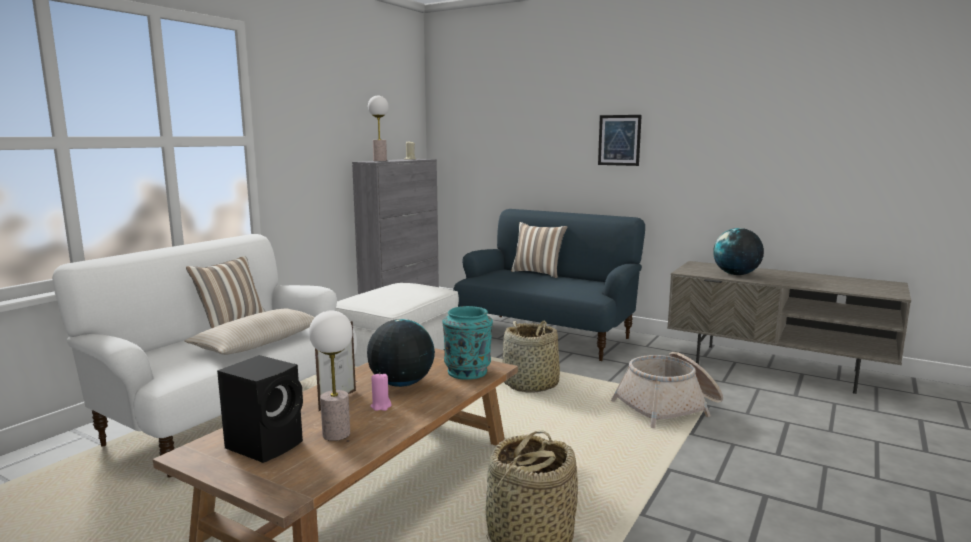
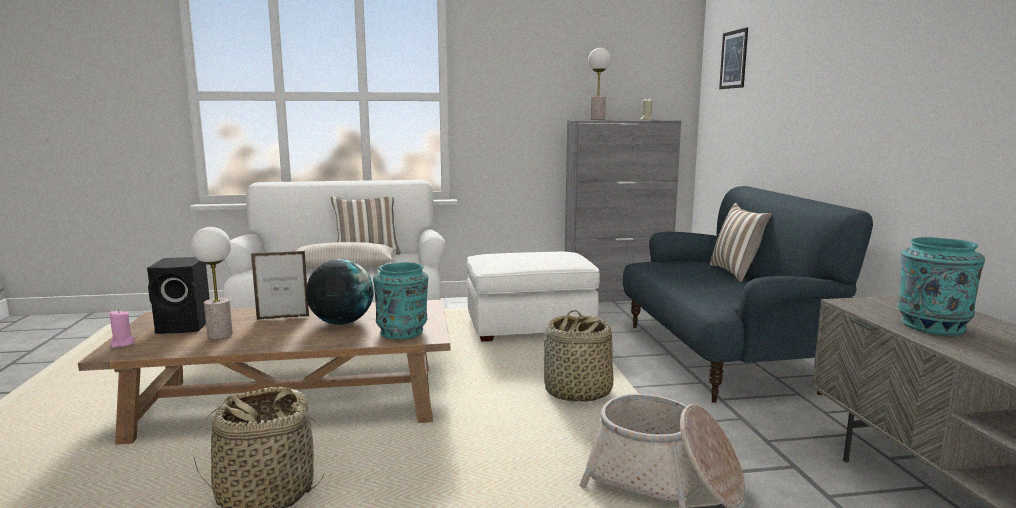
camera: 50 degrees right, 0 degrees up
pink candle [370,372,392,411] -> pink candle moved to [110,310,135,348]
picture [598,115,642,166] -> picture moved to [719,27,748,89]
globe [713,228,764,275] -> turquoise vase [897,237,985,335]

